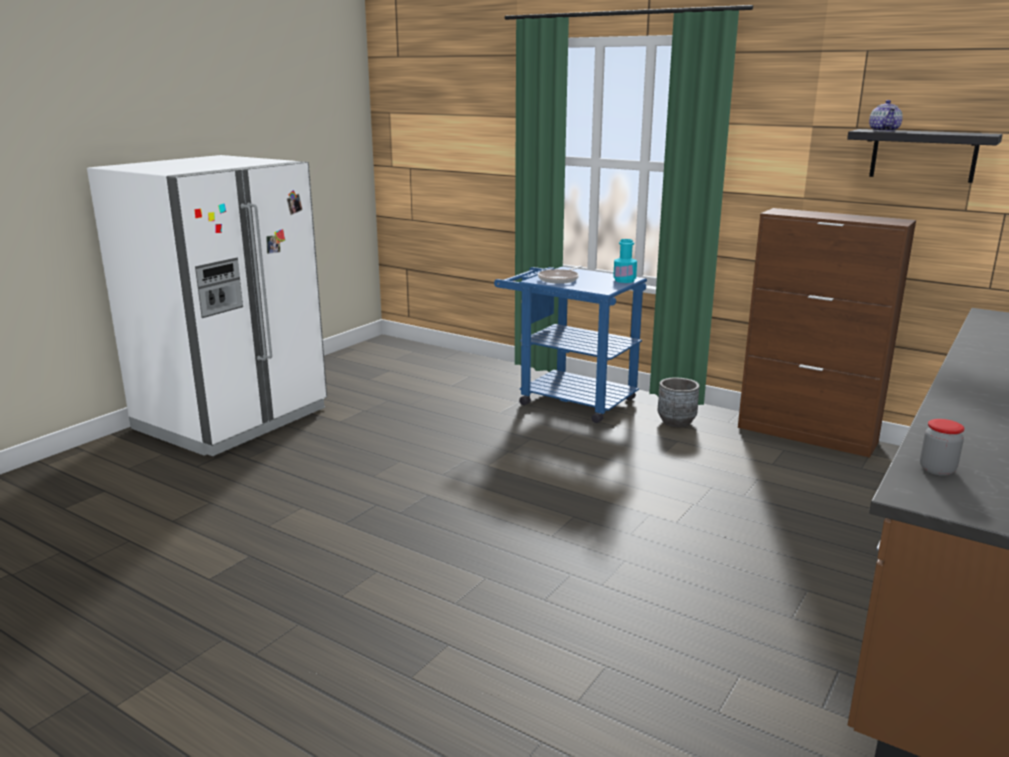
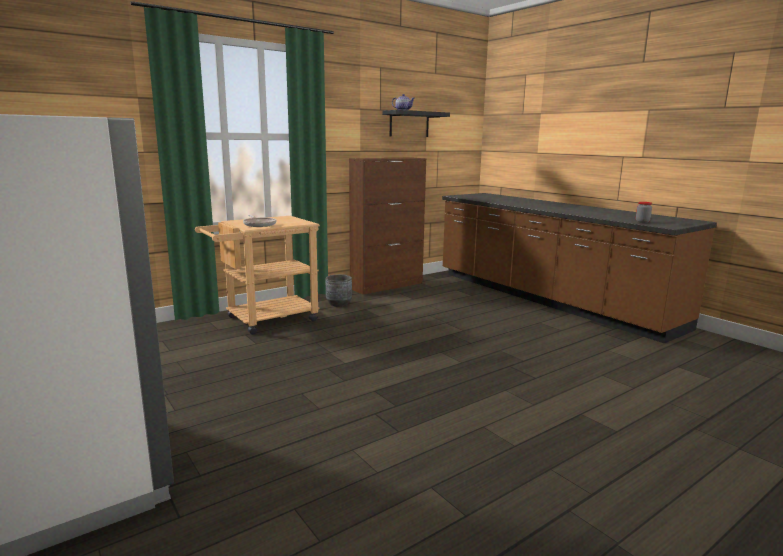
camera: 70 degrees left, 5 degrees down
blue cart [494,267,647,423] -> beige cart [195,216,320,335]
turquoise bottle [613,239,637,283] -> none

